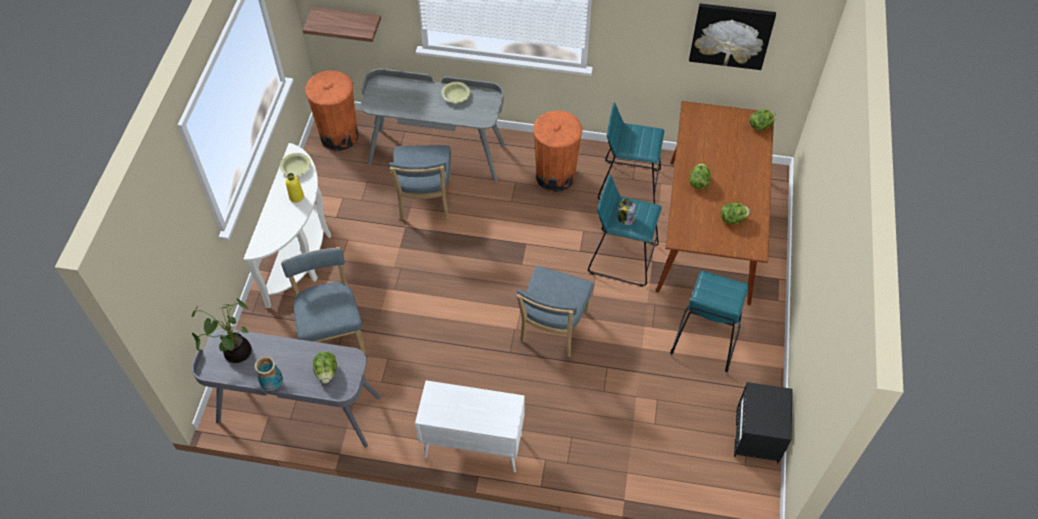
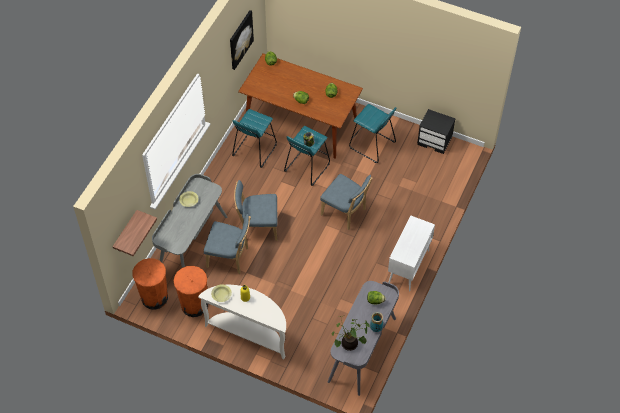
camera: 75 degrees left, 0 degrees up
blue chair [281,247,366,354] -> blue chair moved to [234,180,277,241]
orange trash can [533,110,582,192] -> orange trash can moved to [174,266,208,317]

